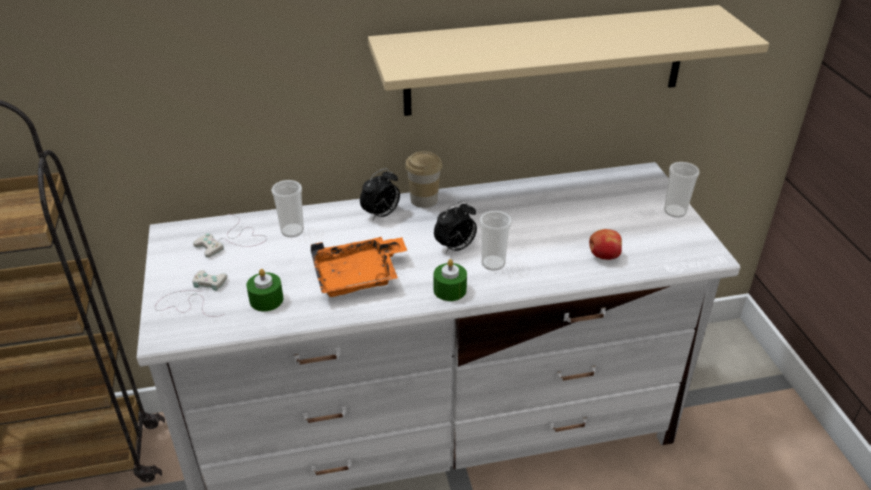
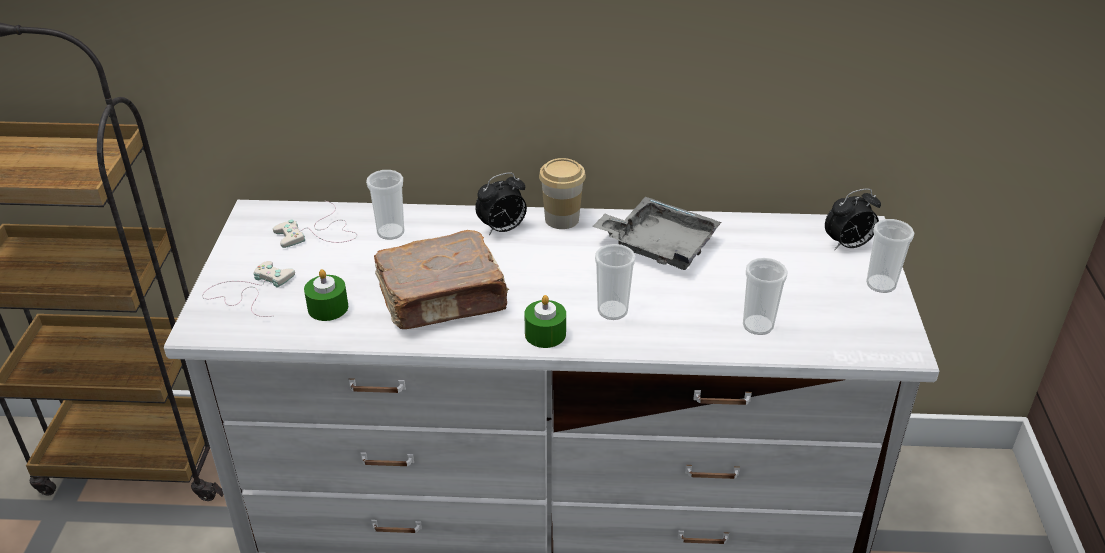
camera: 15 degrees right, 0 degrees up
orange tray [311,237,407,297] -> brown book [374,230,509,329]
beige shelf [368,5,769,116] -> none
alarm clock [434,201,477,254] -> alarm clock moved to [825,189,881,250]
apple [589,229,622,260] -> cup [743,258,788,335]
none -> grey tray [592,197,722,270]

